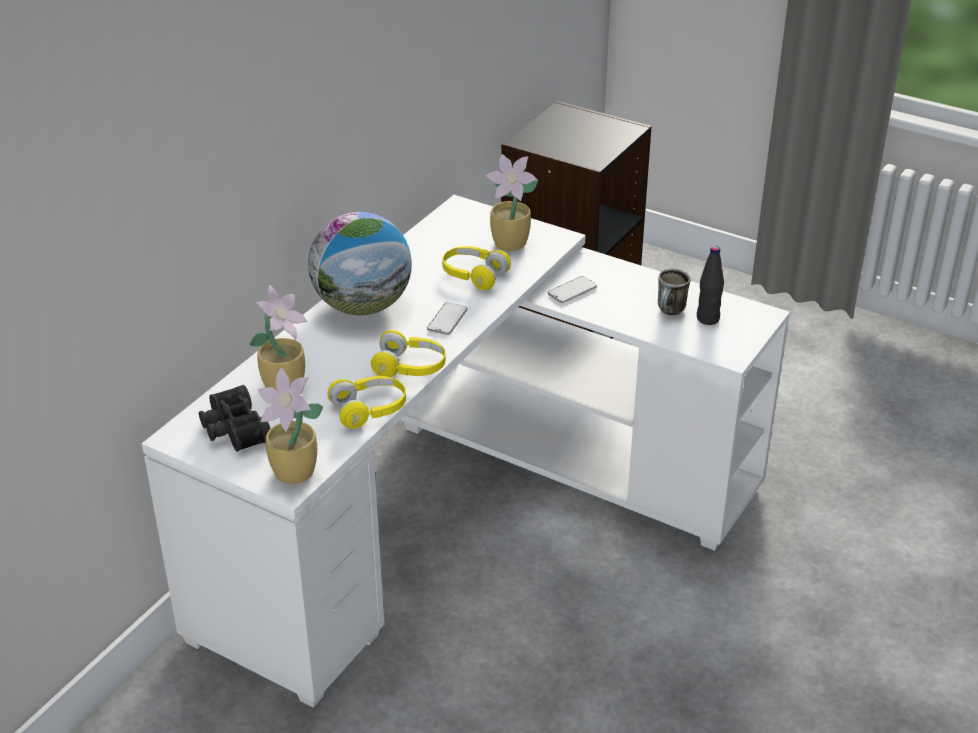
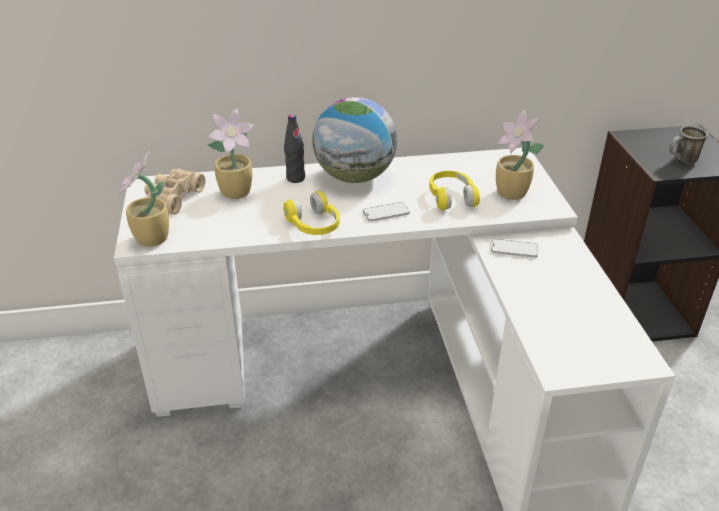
camera: 50 degrees right, 0 degrees up
black binoculars [199,385,271,452] -> beige binoculars [144,169,205,215]
yellow headphones [327,376,406,429] -> none
mug [658,268,690,315] -> mug moved to [669,126,708,165]
black bottle [697,246,724,325] -> black bottle moved to [284,114,305,183]

